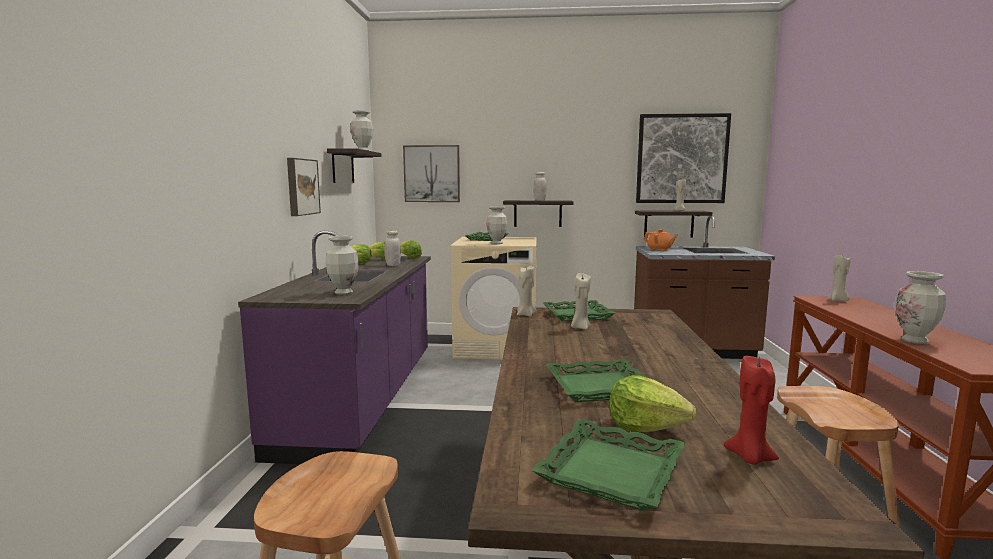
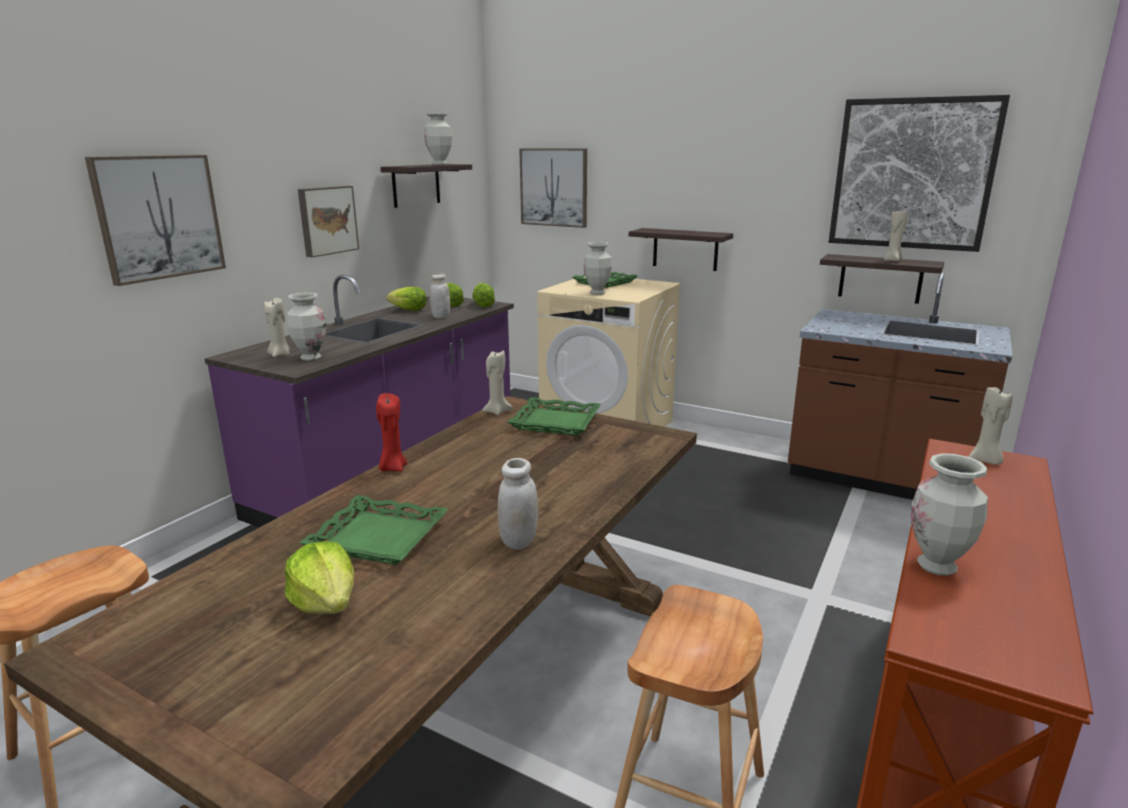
camera: 25 degrees right, 10 degrees up
green tray [531,419,686,511] -> none
white jar [533,172,547,201] -> white jar moved to [498,458,538,549]
beige candle [571,273,591,329] -> beige candle moved to [264,298,290,357]
orange teapot [644,229,678,251] -> none
red candle [724,356,779,465] -> red candle moved to [376,393,407,472]
none -> picture [85,155,226,286]

